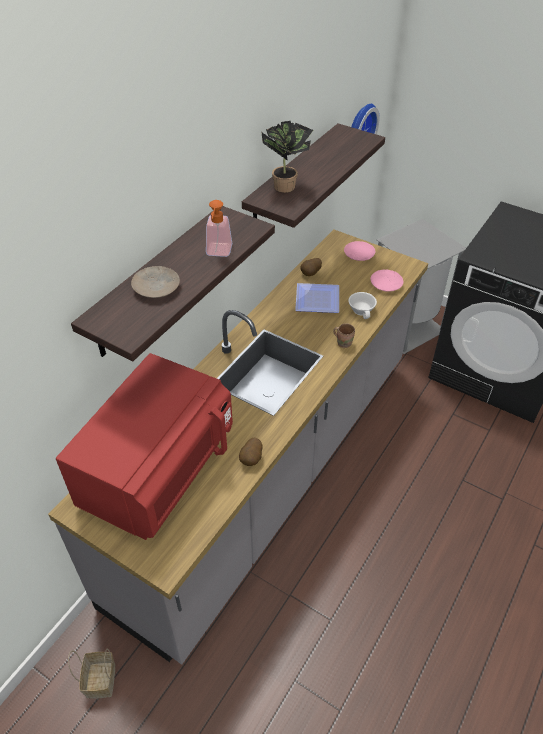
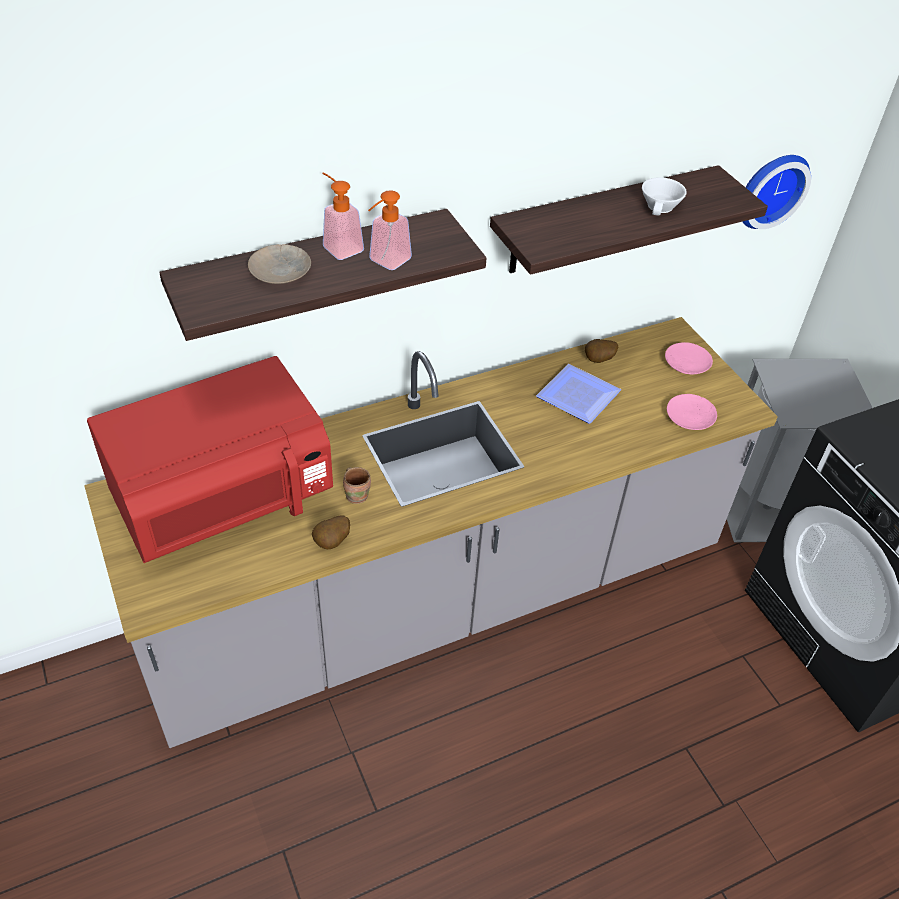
camera: 30 degrees right, 0 degrees up
basket [68,649,115,699] -> none
potted plant [262,121,313,193] -> none
brown mug [333,323,355,348] -> brown mug moved to [343,467,371,504]
white cup [348,292,377,319] -> white cup moved to [642,177,687,215]
none -> soap dispenser [322,173,364,260]

